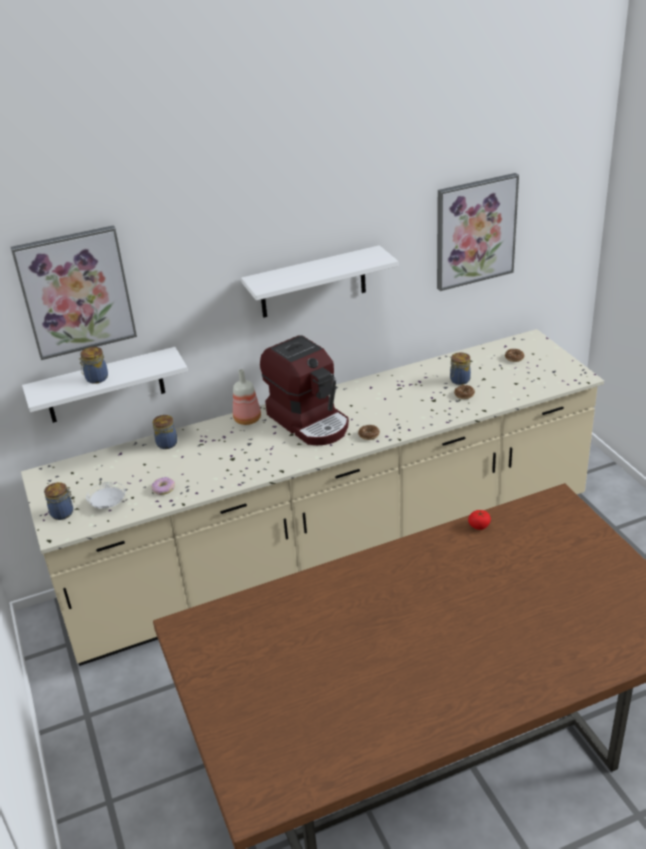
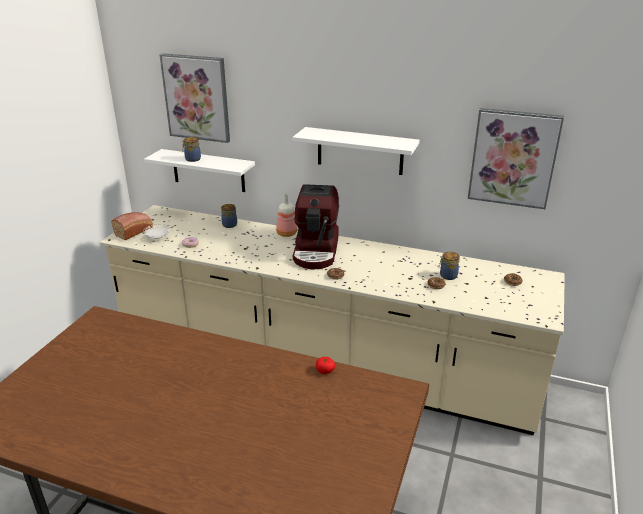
camera: 40 degrees right, 5 degrees down
jar [44,482,74,520] -> bread [111,212,153,240]

